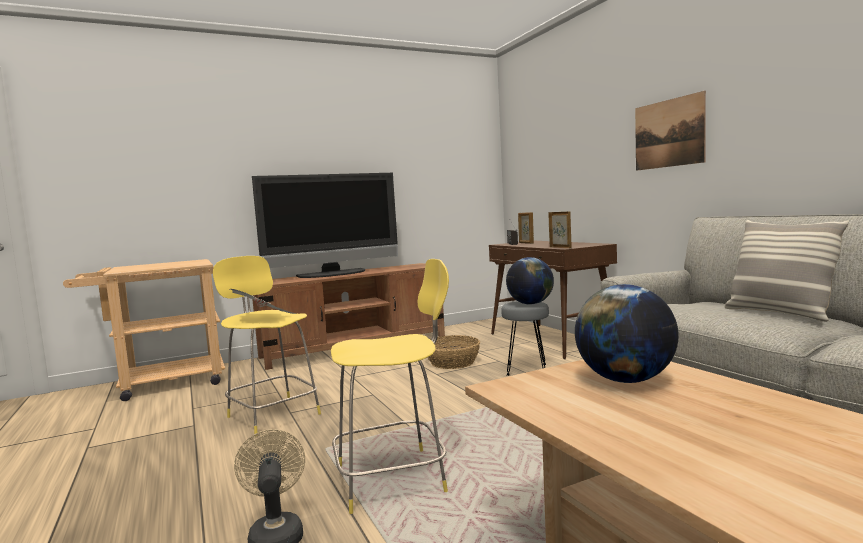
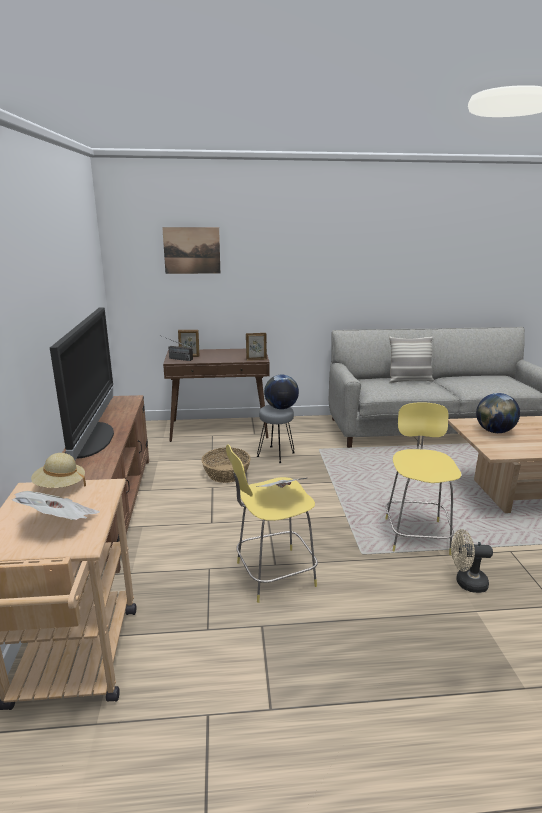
camera: 70 degrees left, 15 degrees up
picture [635,91,706,171] -> picture moved to [162,227,220,274]
none -> newspaper [12,491,100,520]
none -> beige hat [31,453,86,488]

